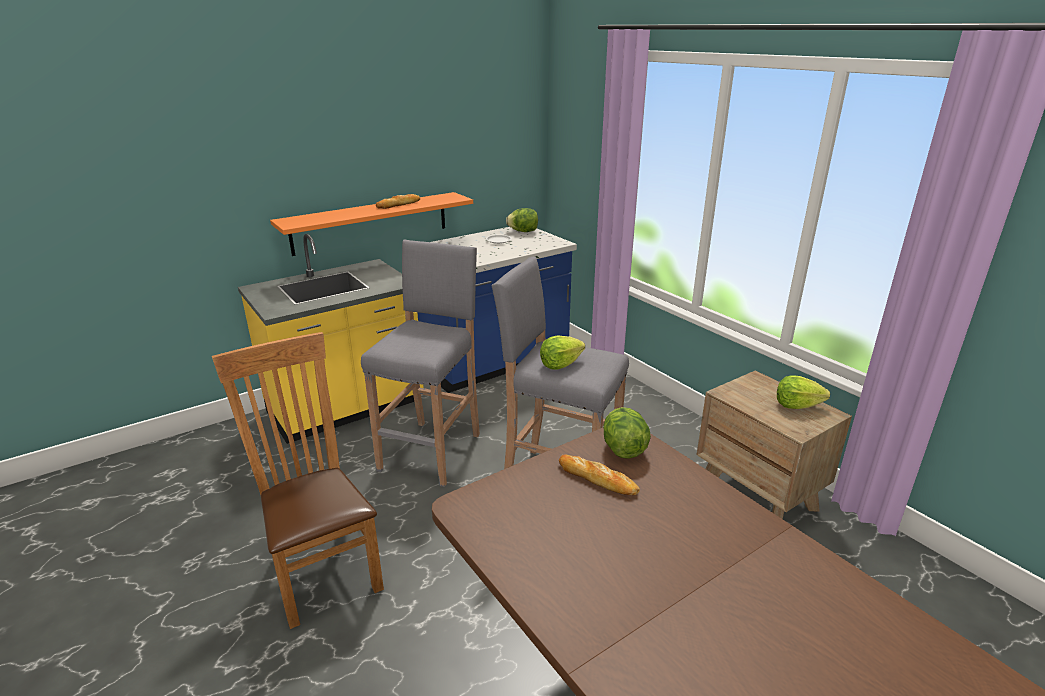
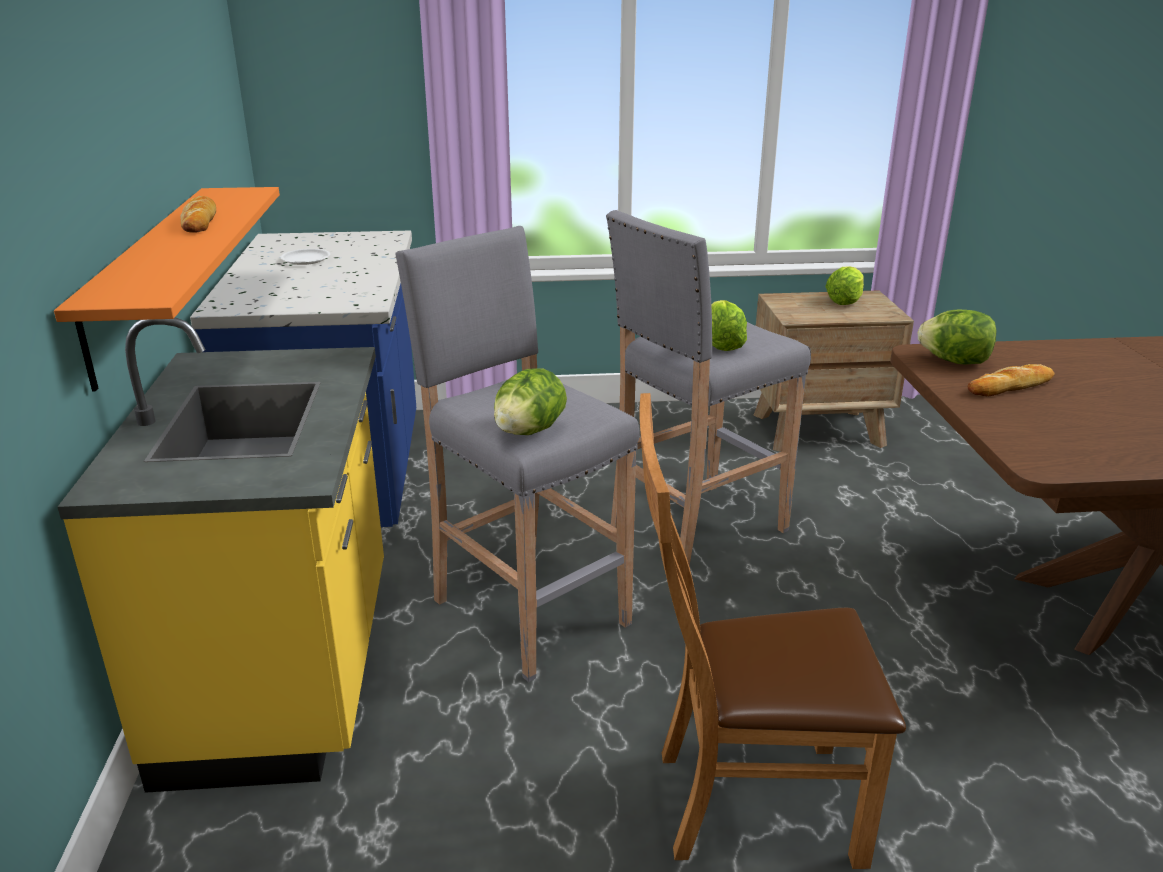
camera: 60 degrees left, 0 degrees up
lettuce [506,208,538,232] -> lettuce moved to [494,368,567,435]

